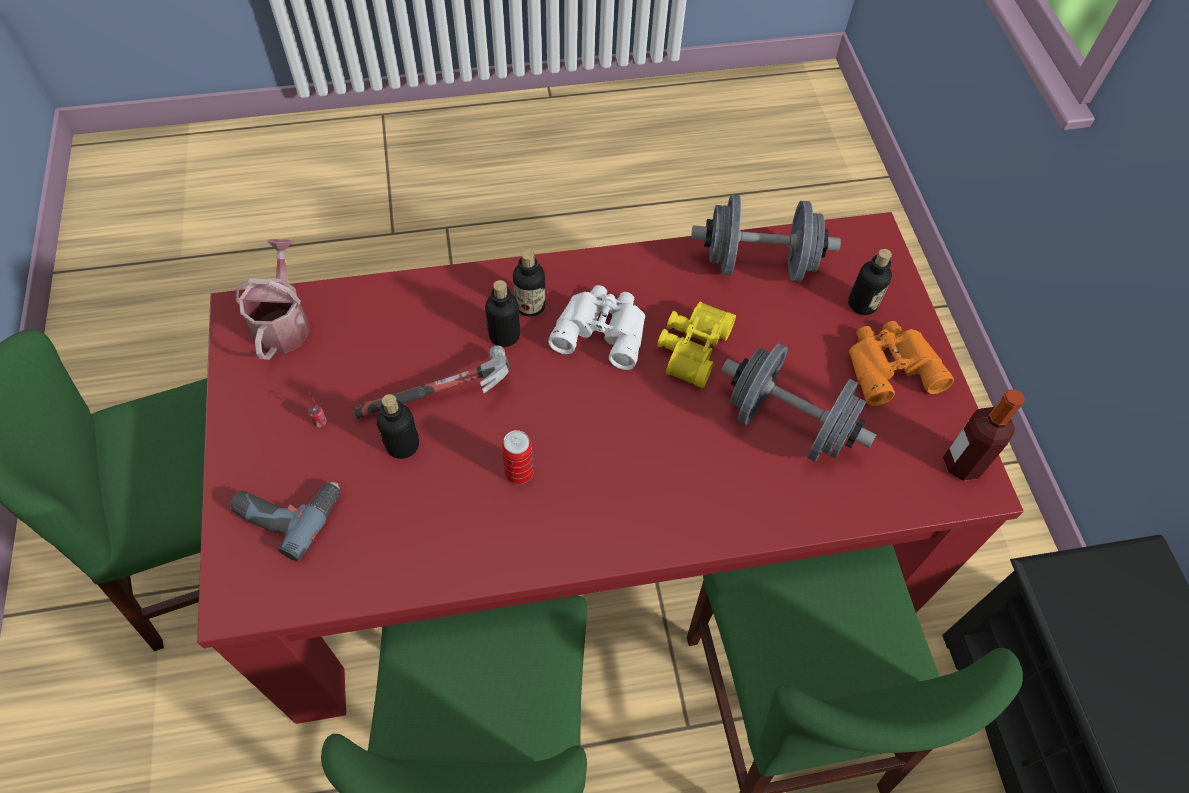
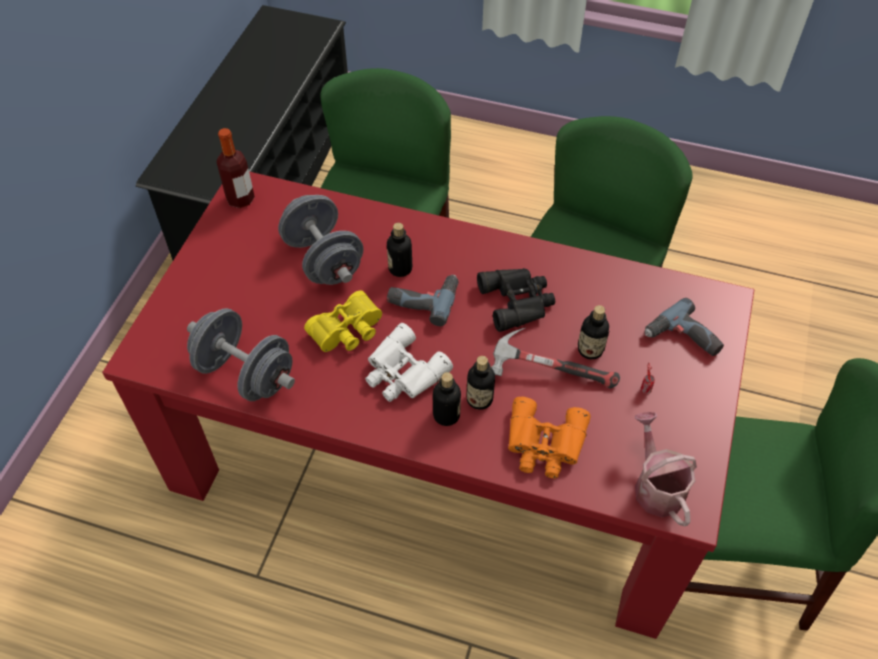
camera: 150 degrees left, 5 degrees down
watering can [235,239,310,360] -> watering can turned 135 degrees clockwise [635,412,697,526]
can [501,430,534,484] -> black binoculars [477,268,555,332]
bottle [848,249,892,315] -> bottle moved to [387,223,412,277]
orange binoculars [849,321,954,406] -> orange binoculars moved to [508,397,591,479]
none -> power drill [387,275,459,326]

